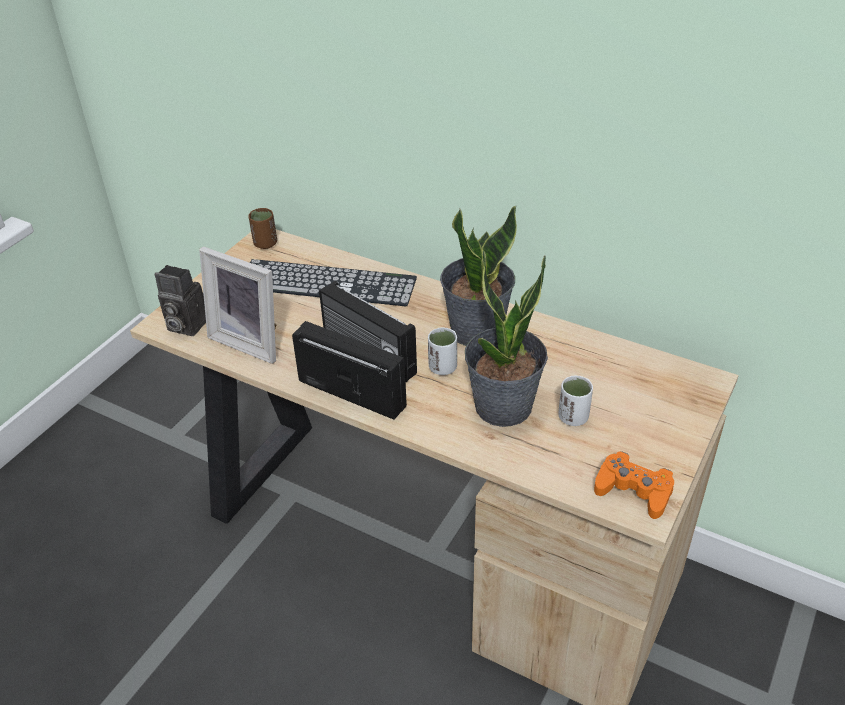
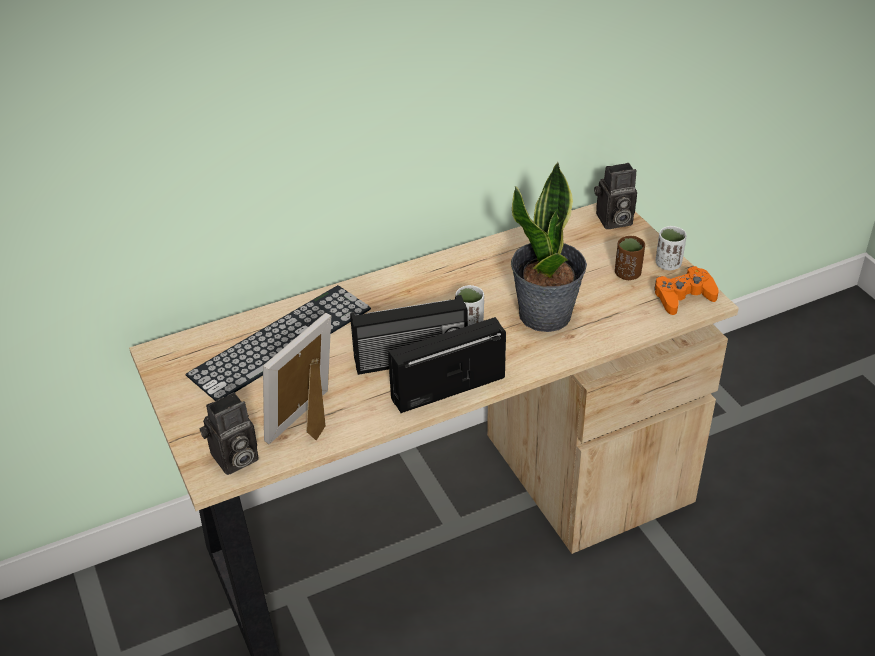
camera: 55 degrees left, 0 degrees up
picture frame [199,246,277,364] -> picture frame turned 150 degrees clockwise [263,313,331,444]
brown cup [248,208,277,249] -> brown cup moved to [615,236,645,280]
potted plant [440,206,517,346] -> none
white cup [558,376,593,426] -> white cup moved to [655,226,687,270]
none -> camera [594,163,637,229]

